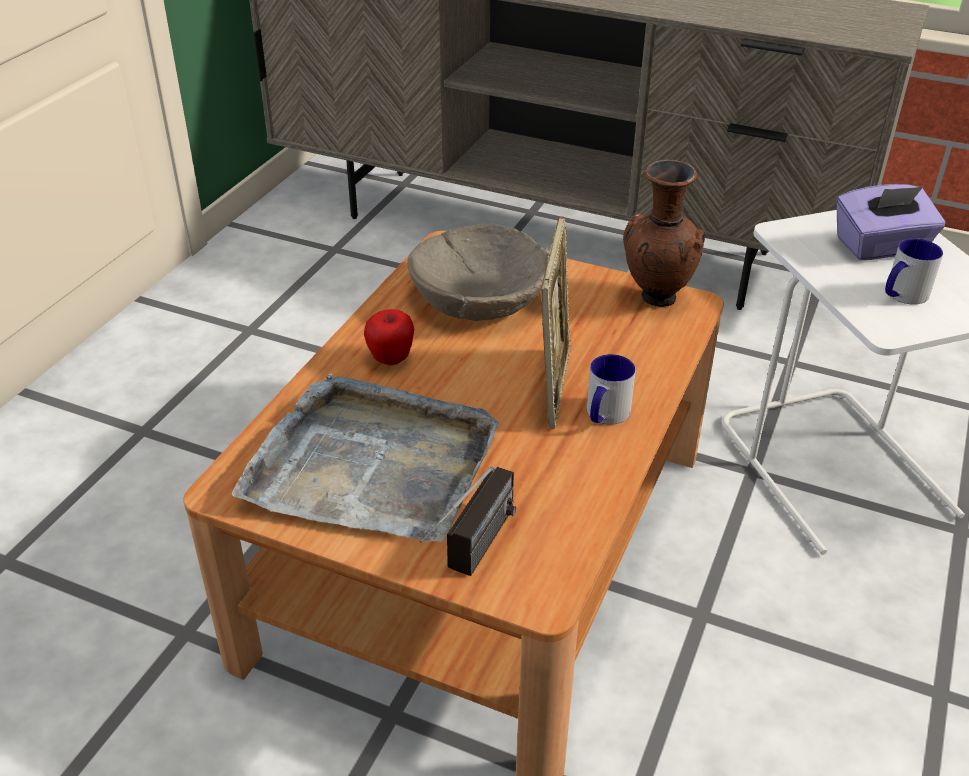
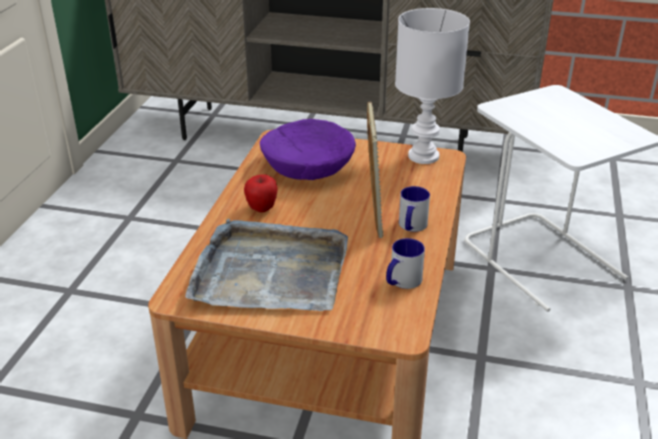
camera: 10 degrees left, 5 degrees down
beige bowl [407,223,548,321] -> purple bowl [260,119,356,180]
radio [420,466,516,576] -> none
brown vase [623,160,705,307] -> white table lamp [395,8,470,164]
purple tissue box [837,184,945,260] -> none
mug [885,238,943,305] -> mug moved to [386,238,425,289]

